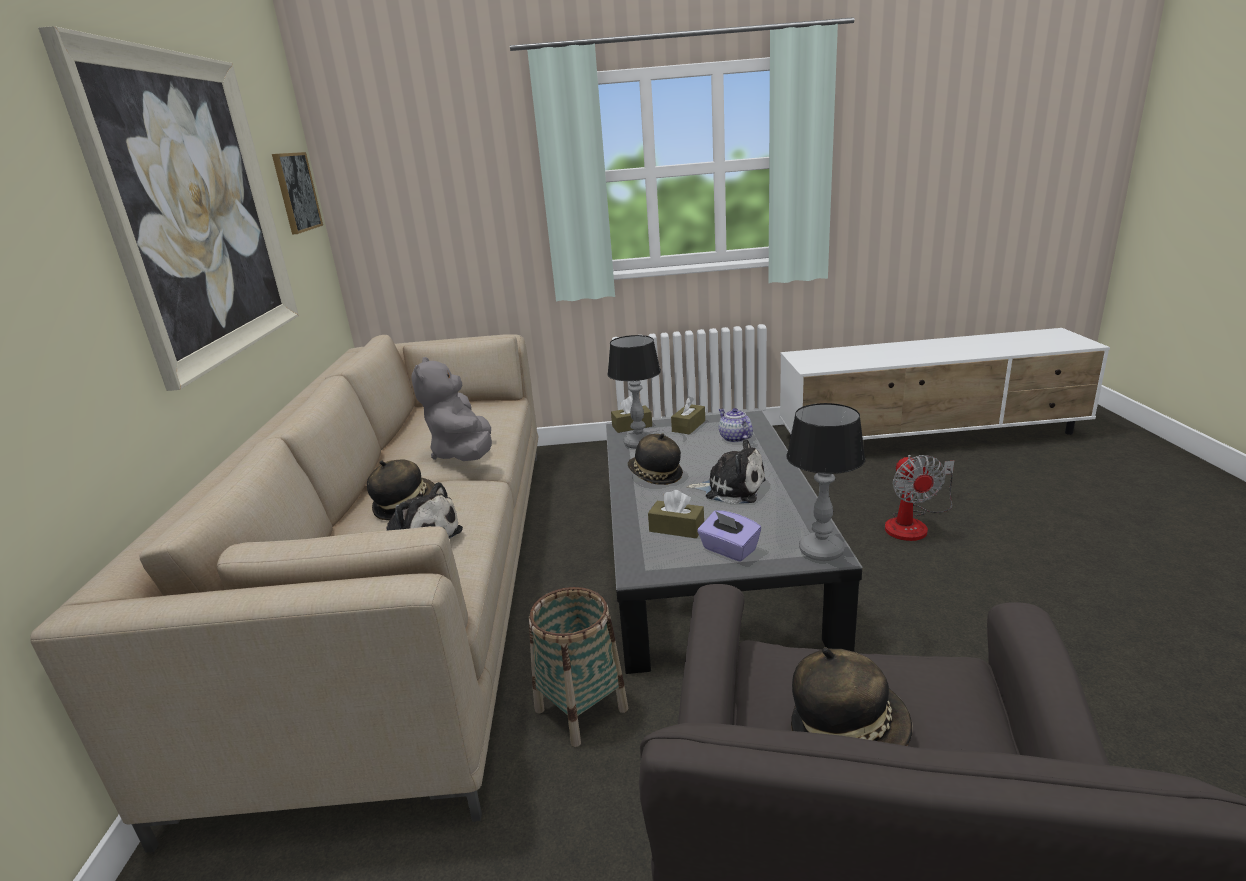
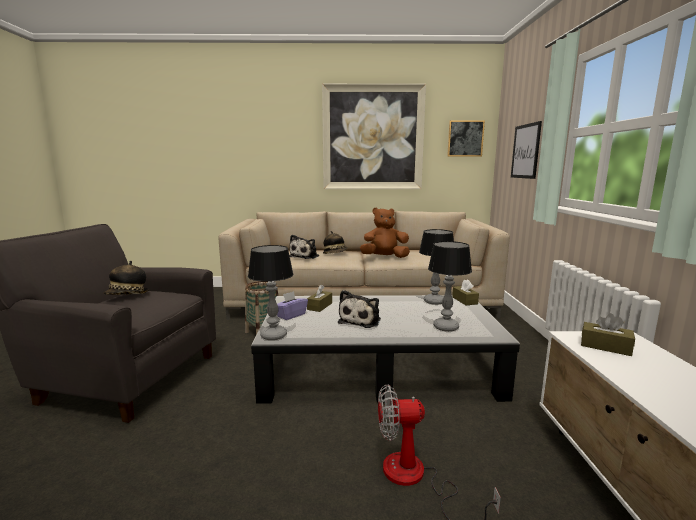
camera: 90 degrees right, 10 degrees down
grey plush toy [411,357,492,461] -> brown plush toy [360,208,410,258]
hat [627,433,683,485] -> none
brown tissue box [671,396,705,434] -> brown tissue box moved to [581,313,635,356]
teapot [719,408,753,443] -> table lamp [428,241,472,332]
none -> picture [511,121,542,179]

